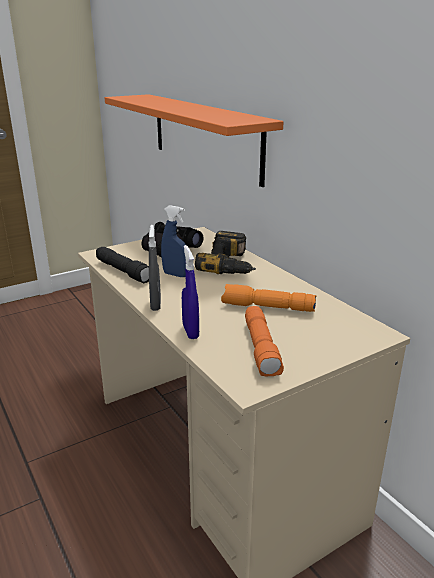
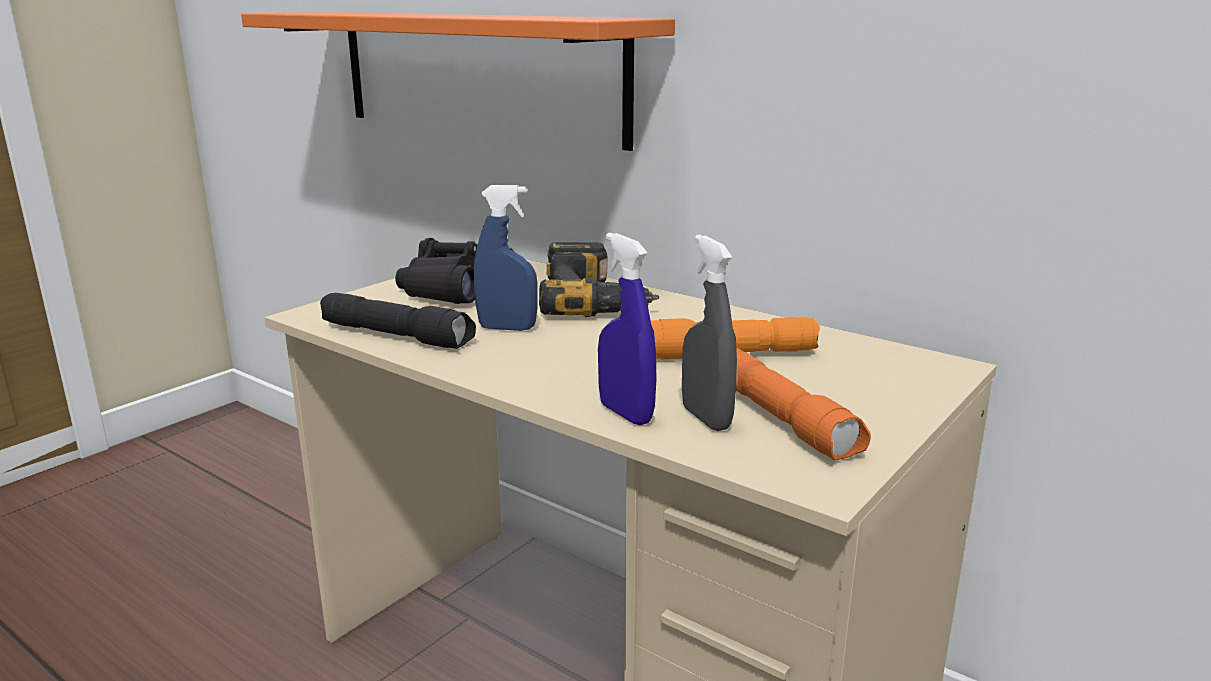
camera: 20 degrees left, 5 degrees down
grey spray bottle [149,225,161,311] -> grey spray bottle moved to [682,235,737,431]

